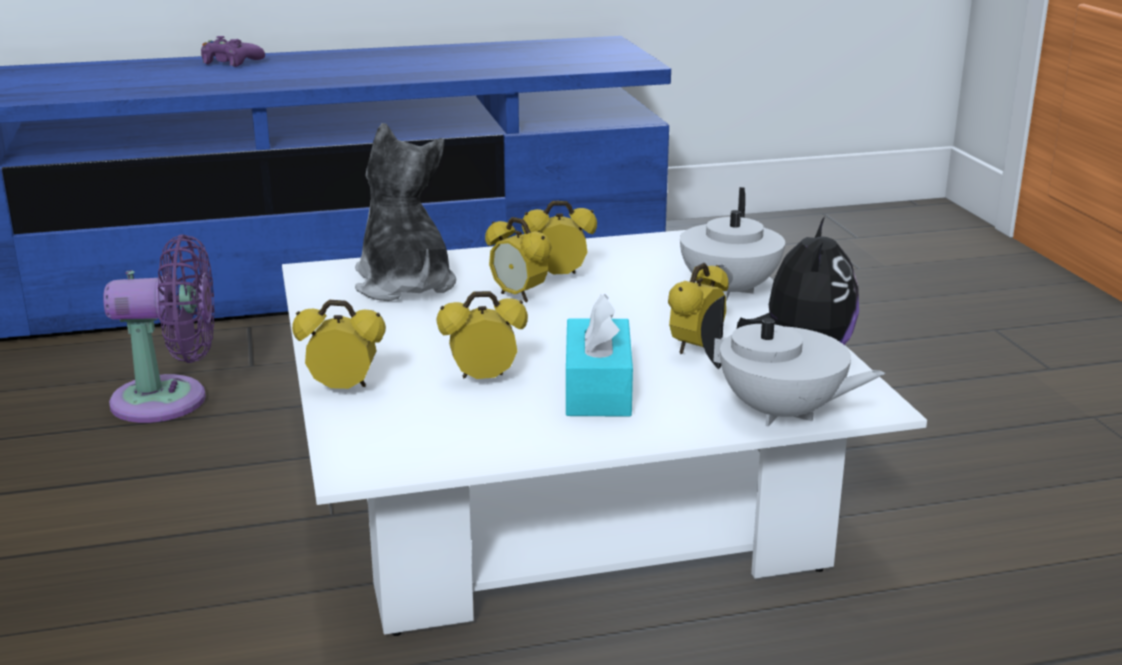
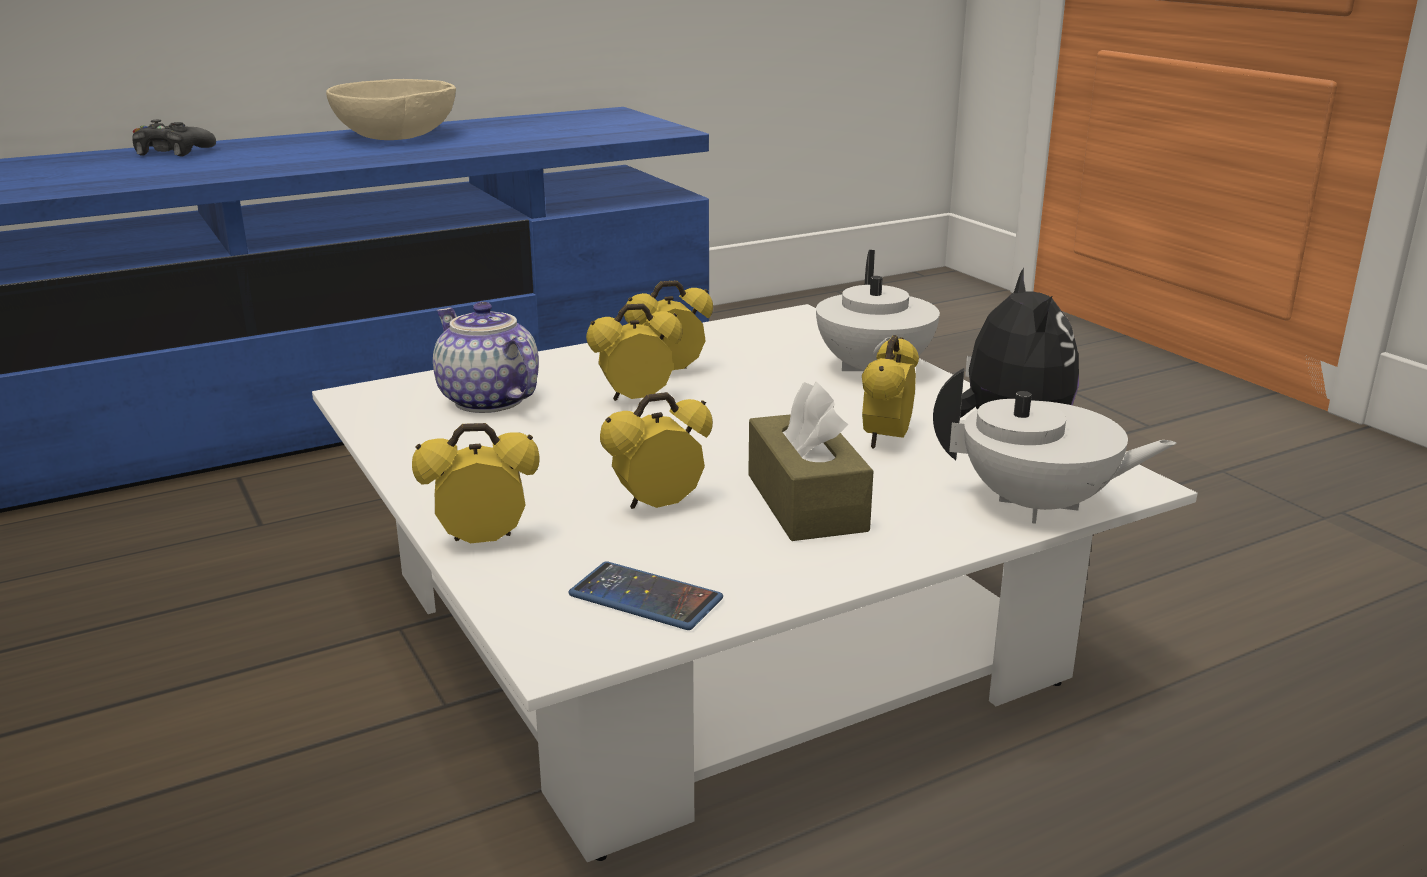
camera: 15 degrees left, 0 degrees up
purple fan [103,235,215,423] -> none
purple game controller [201,36,265,67] -> black game controller [132,120,216,157]
plush toy [355,123,456,301] -> teapot [433,302,539,413]
alarm clock [485,217,552,303] -> alarm clock turned 135 degrees clockwise [586,304,683,401]
turquoise tissue box [566,294,633,417] -> brown tissue box [748,381,874,541]
none -> beige bowl [326,79,456,140]
none -> phone [569,561,723,630]

